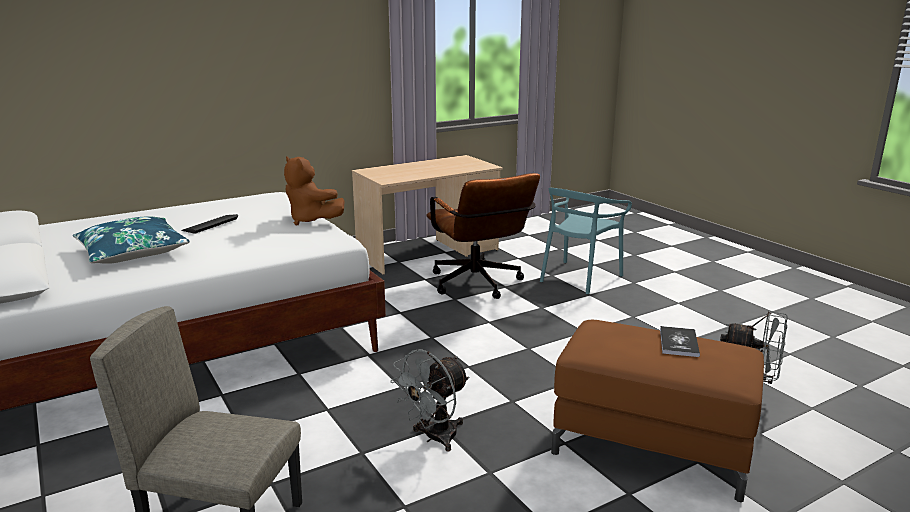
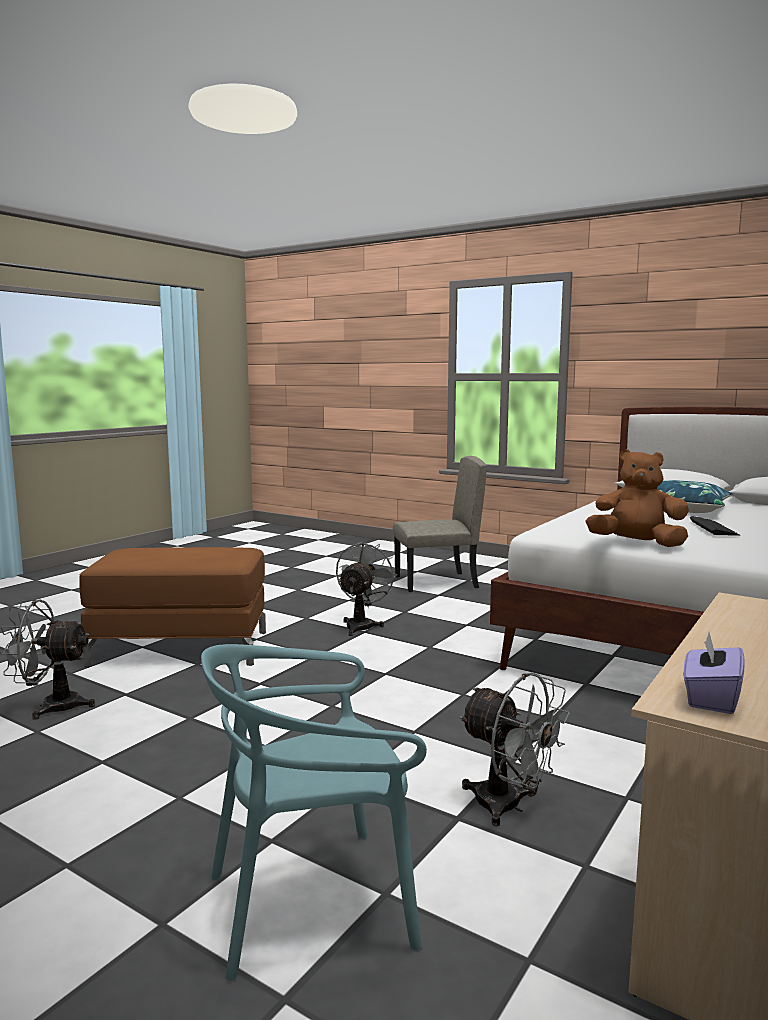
camera: 155 degrees right, 10 degrees down
brown office chair [427,173,540,299] -> grey fan [459,673,570,827]
turquoise chair [540,188,632,294] -> turquoise chair turned 120 degrees counterclockwise [201,644,427,981]
book [660,326,700,357] -> none
none -> purple tissue box [683,632,745,714]

